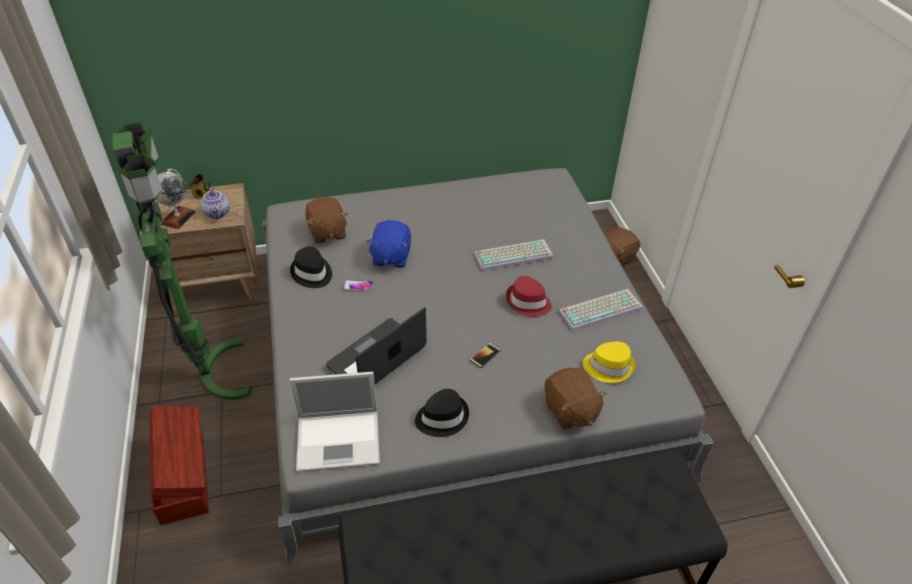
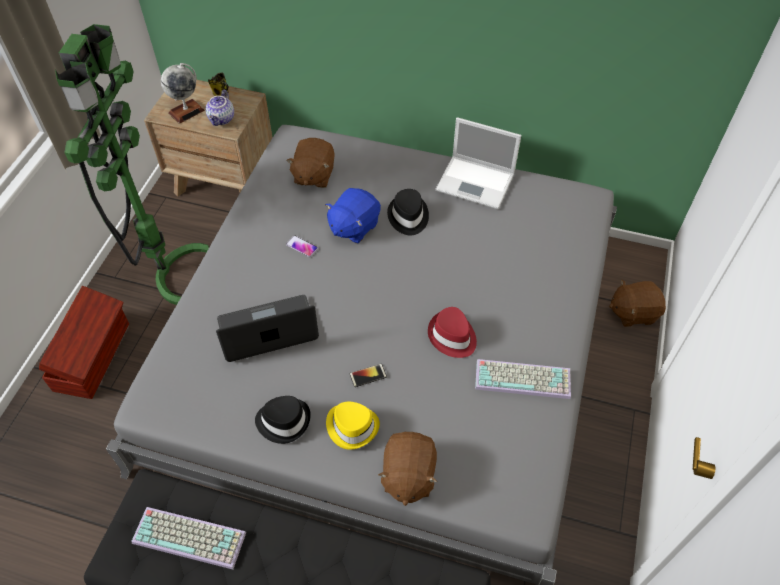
camera: 30 degrees right, 10 degrees up
black hat [290,247,332,288] -> black hat moved to [387,189,429,235]
laptop [290,372,380,472] -> laptop moved to [435,117,521,209]
keyboard [474,239,553,271] -> keyboard moved to [131,507,246,569]
yellow hat [583,342,636,383] -> yellow hat moved to [326,402,380,450]

